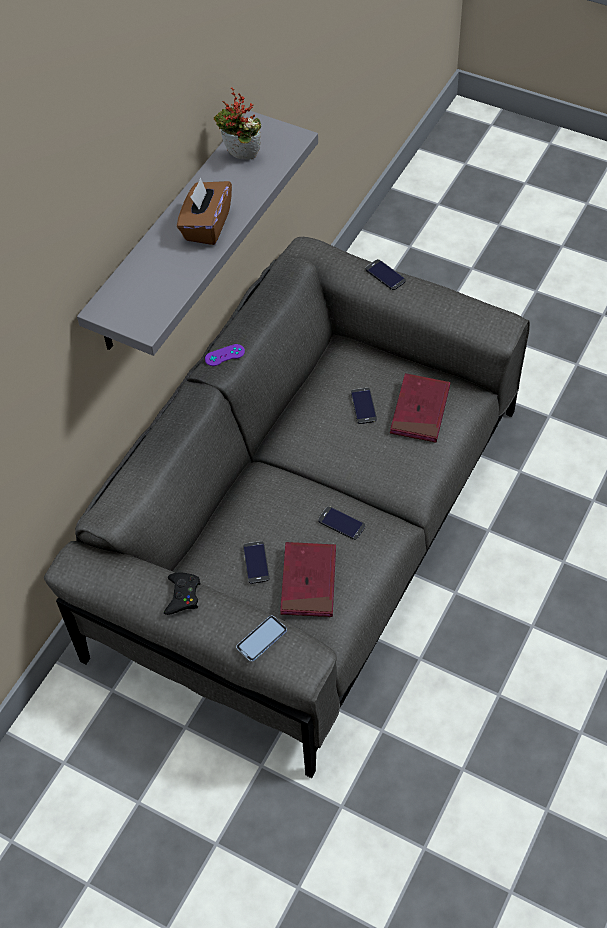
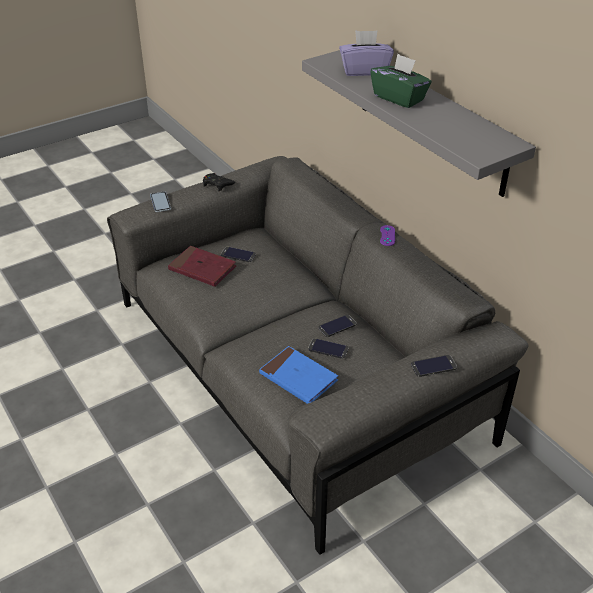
camera: 115 degrees right, 15 degrees down
brown tissue box [177,178,232,245] -> green tissue box [371,54,432,108]
potted plant [214,87,261,160] -> none
phone [318,506,365,540] -> phone moved to [318,315,357,337]
red book [390,373,450,442] -> blue book [259,346,338,404]
none -> purple tissue box [339,30,394,76]

